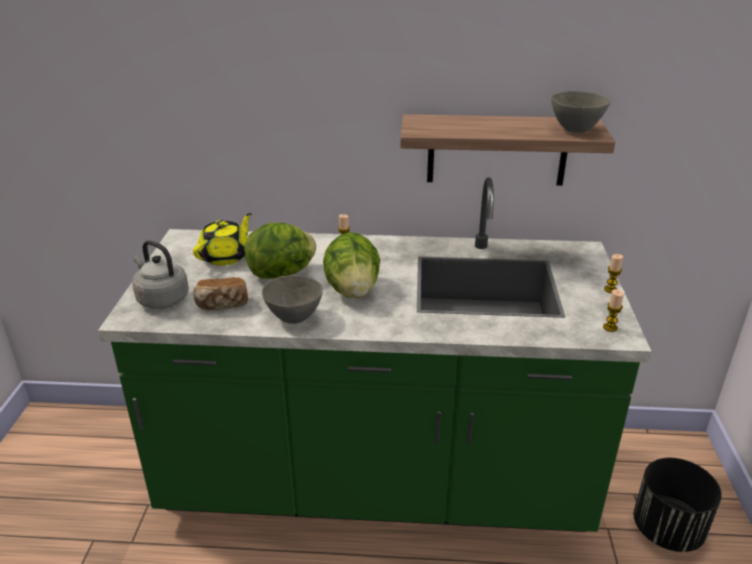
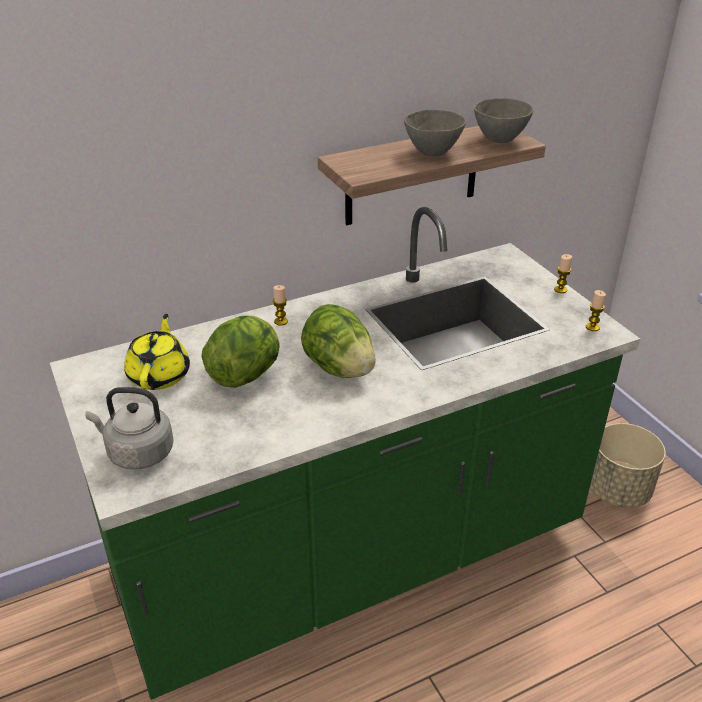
camera: 30 degrees left, 5 degrees up
bread [193,277,248,310] -> none
grey bowl [262,275,323,324] -> grey bowl moved to [404,109,466,156]
black planter [634,458,722,552] -> beige planter [590,423,666,508]

